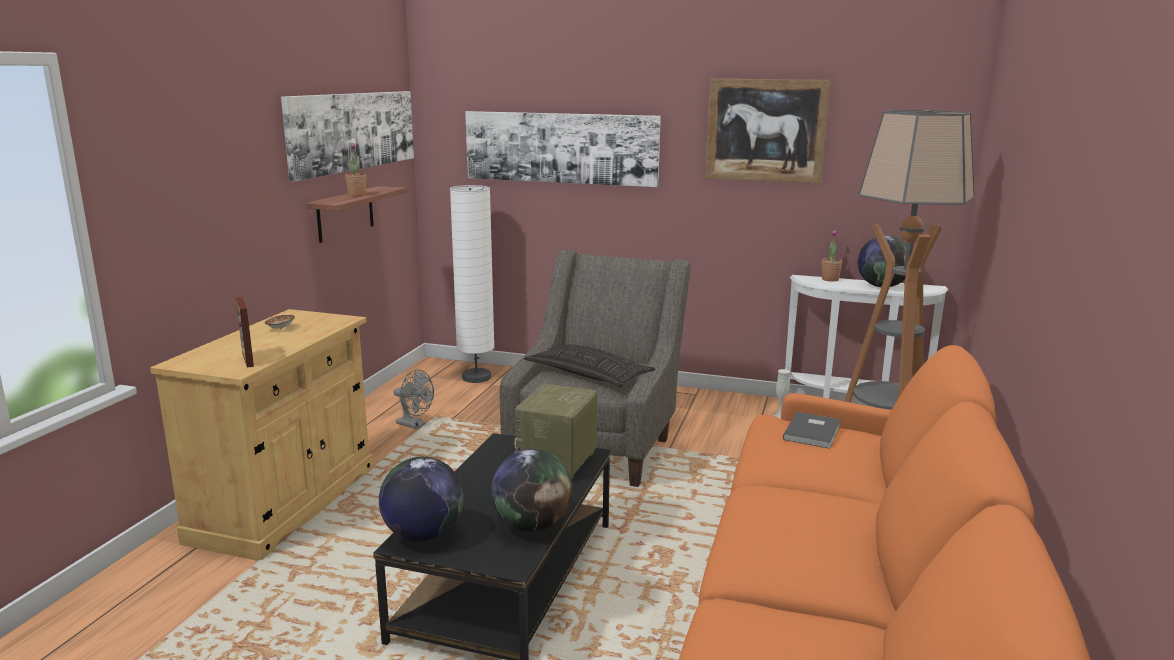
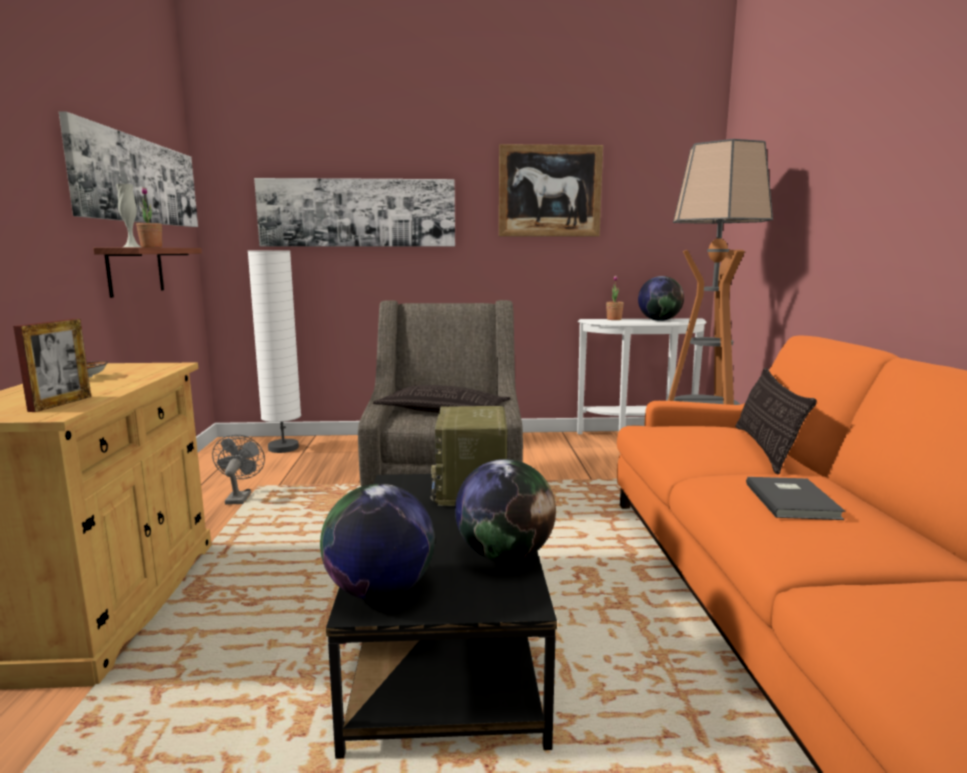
camera: 20 degrees left, 5 degrees down
picture frame [236,297,254,368] -> picture frame turned 120 degrees counterclockwise [13,319,91,412]
grey fan [393,370,434,429] -> grey fan turned 105 degrees counterclockwise [212,434,265,505]
white vase [773,369,790,419] -> white vase moved to [116,184,141,247]
grey book [783,412,841,449] -> grey book moved to [746,477,845,520]
none -> pillow [735,368,817,474]

